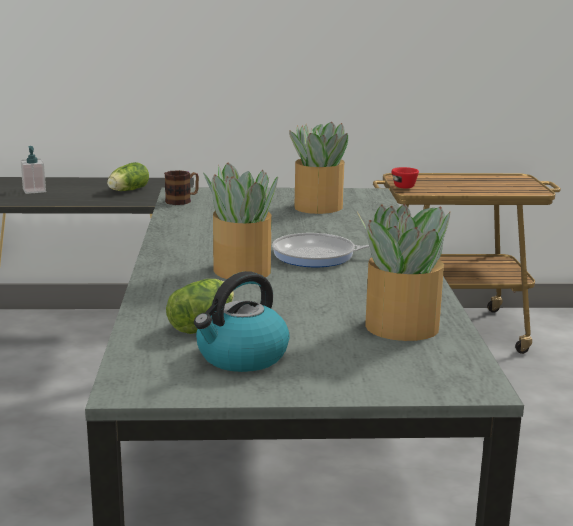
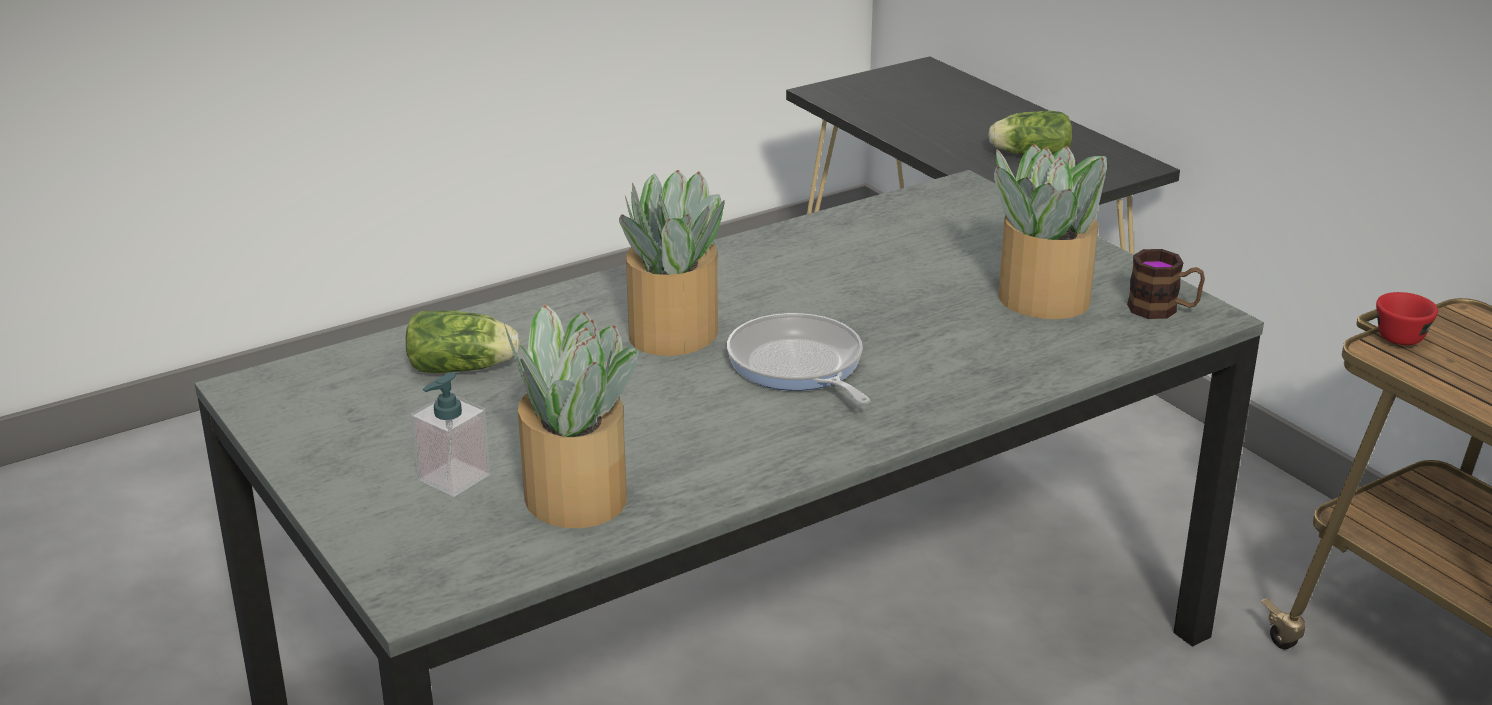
camera: 60 degrees right, 10 degrees up
soap dispenser [21,146,46,194] -> soap dispenser moved to [411,372,491,497]
mug [164,170,199,205] -> mug moved to [1127,249,1205,319]
kettle [194,271,290,372] -> none

